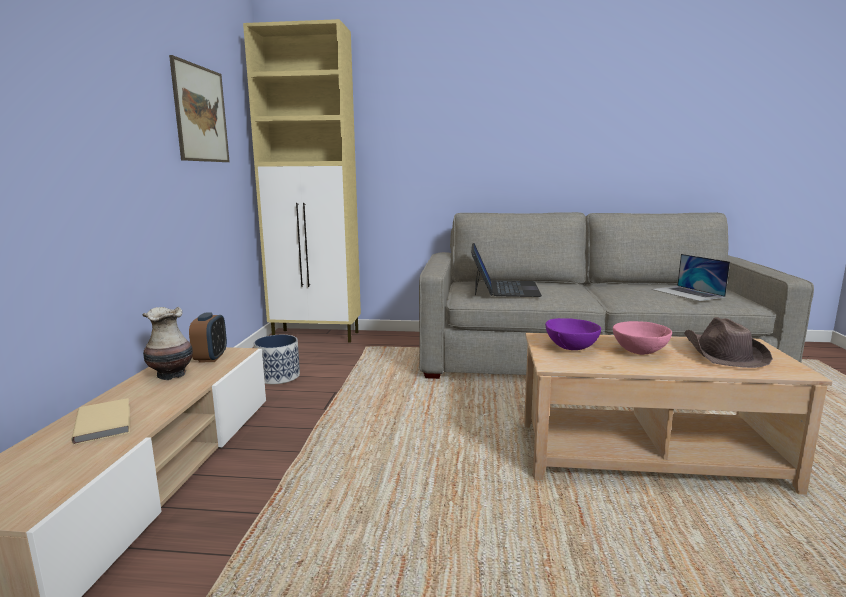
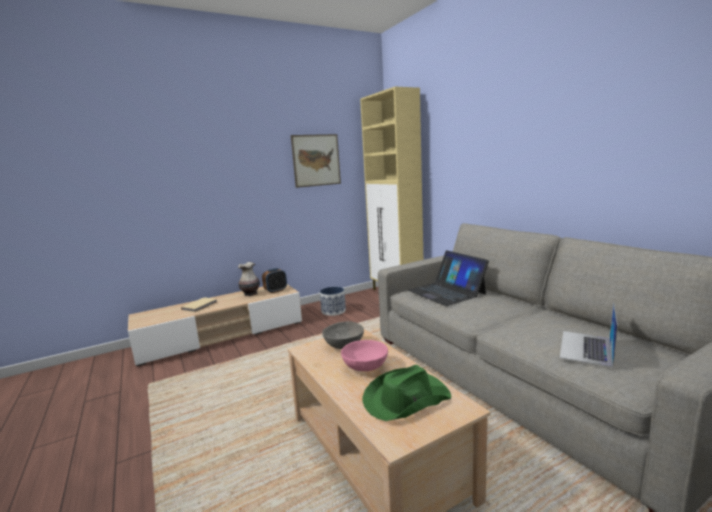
camera: 55 degrees right, 0 degrees up
laptop [471,243,542,297] -> laptop turned 90 degrees clockwise [408,250,489,306]
purple bowl [545,318,601,350] -> grey bowl [322,321,364,349]
brown hat [684,317,773,368] -> green hat [362,365,451,421]

